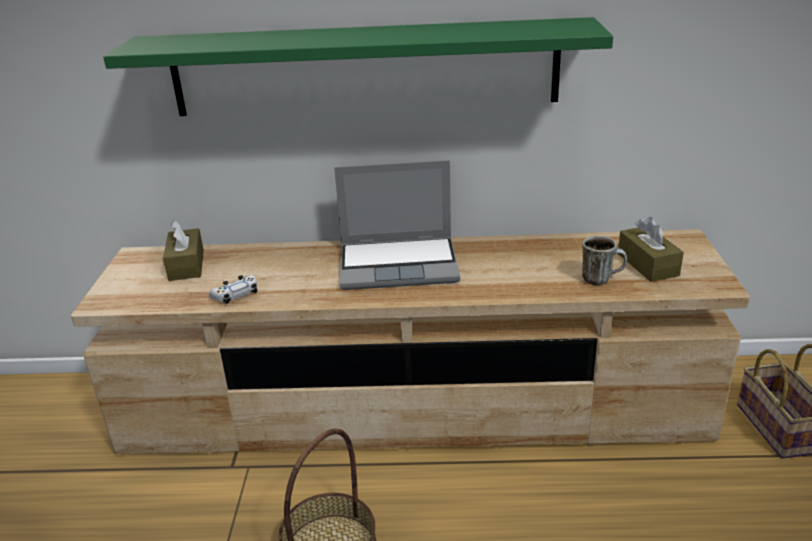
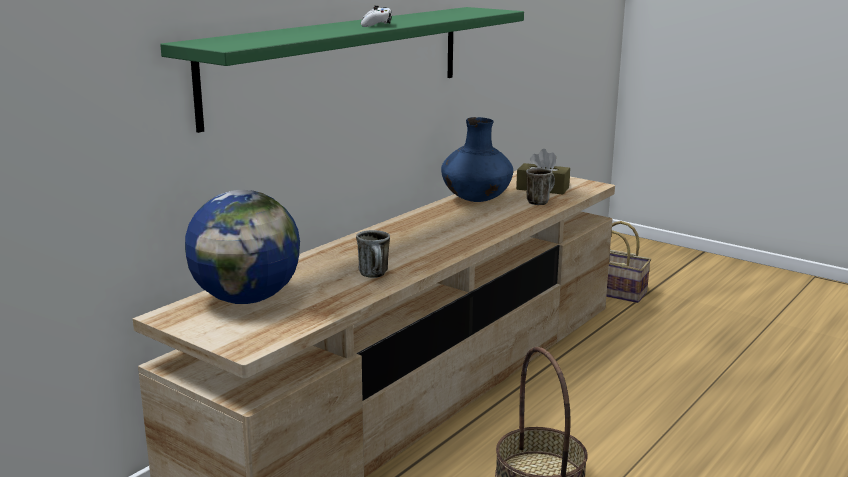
camera: 55 degrees left, 10 degrees down
brown tissue box [163,220,204,281] -> globe [185,190,300,304]
white game controller [209,275,257,304] -> white game controller moved to [361,5,392,27]
laptop [334,160,460,290] -> none
none -> mug [356,230,390,278]
none -> blue vase [441,117,513,202]

